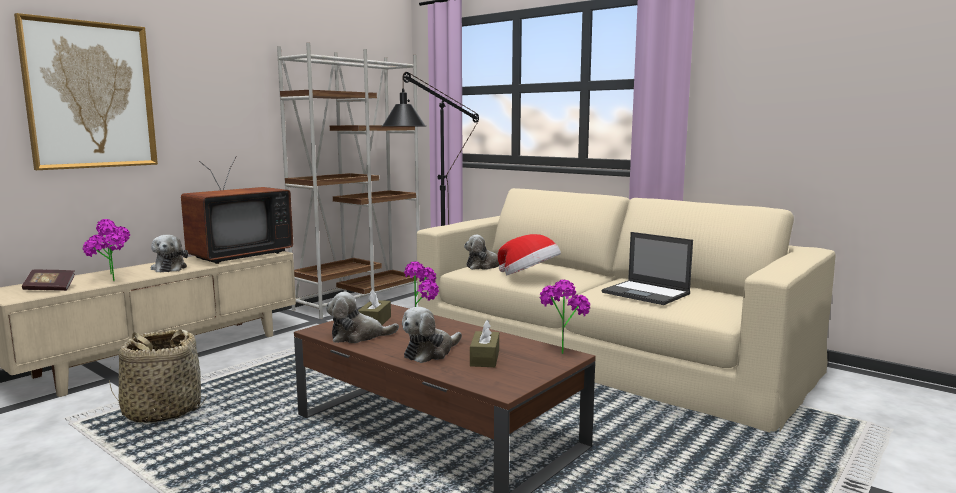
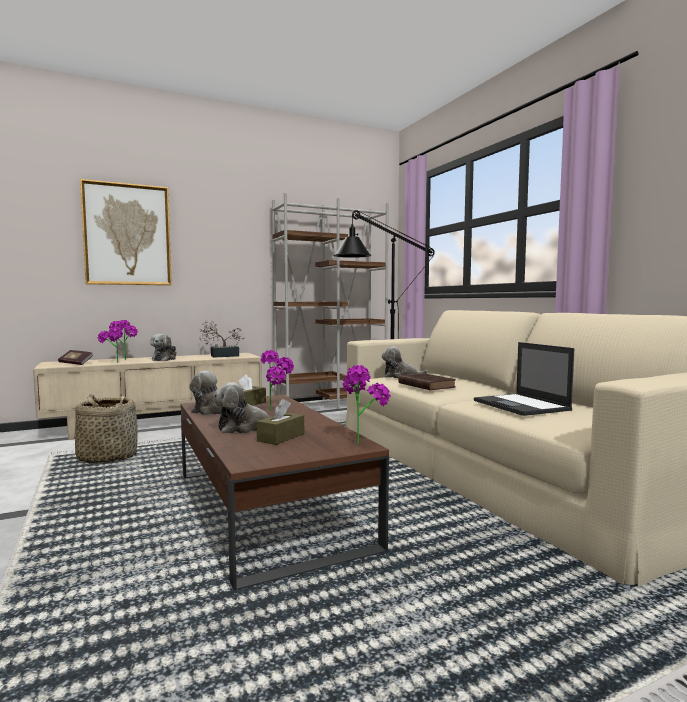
camera: 25 degrees right, 5 degrees down
television [181,156,293,264] -> potted plant [199,320,245,358]
hat [498,234,561,275] -> brown book [398,373,456,391]

